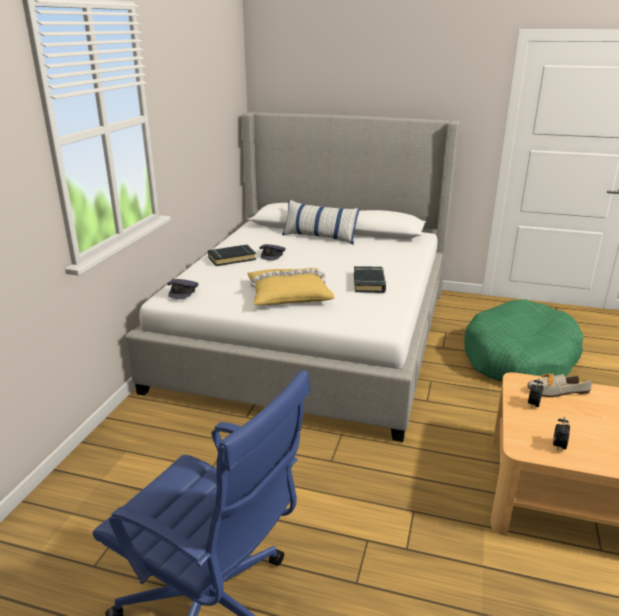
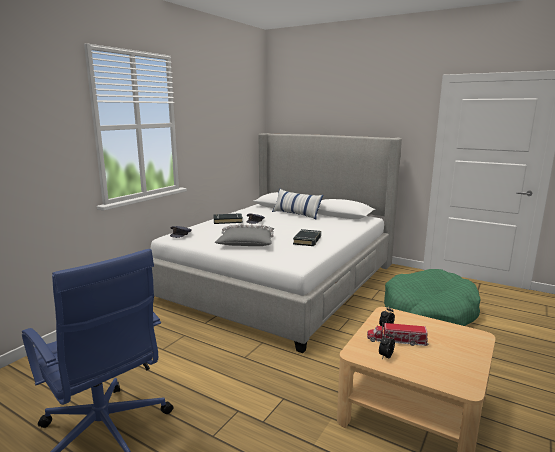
camera: 15 degrees right, 10 degrees down
yellow pillow [247,268,334,305] -> grey pillow [215,224,275,246]
shoe [527,373,592,397] -> none
none -> toy truck [367,323,428,346]

